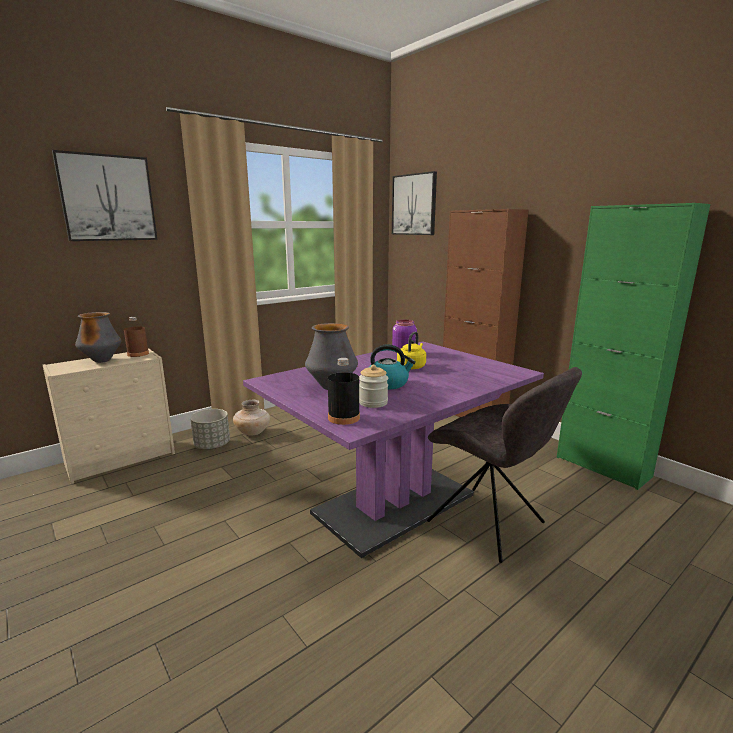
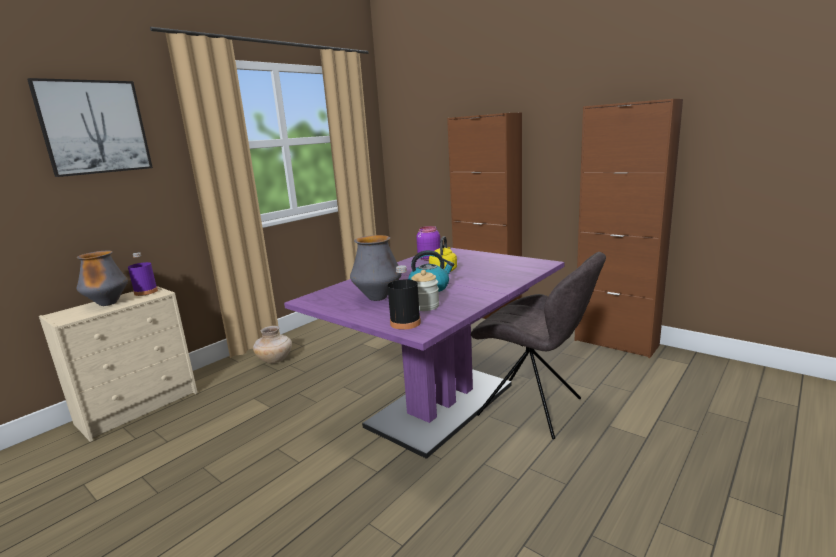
camera: 10 degrees left, 0 degrees up
brown bottle [124,317,149,357] -> purple bottle [128,252,158,296]
grey planter [190,409,230,449] -> none
picture [392,171,437,235] -> none
green cabinet [557,203,710,490] -> brown cabinet [575,99,683,358]

